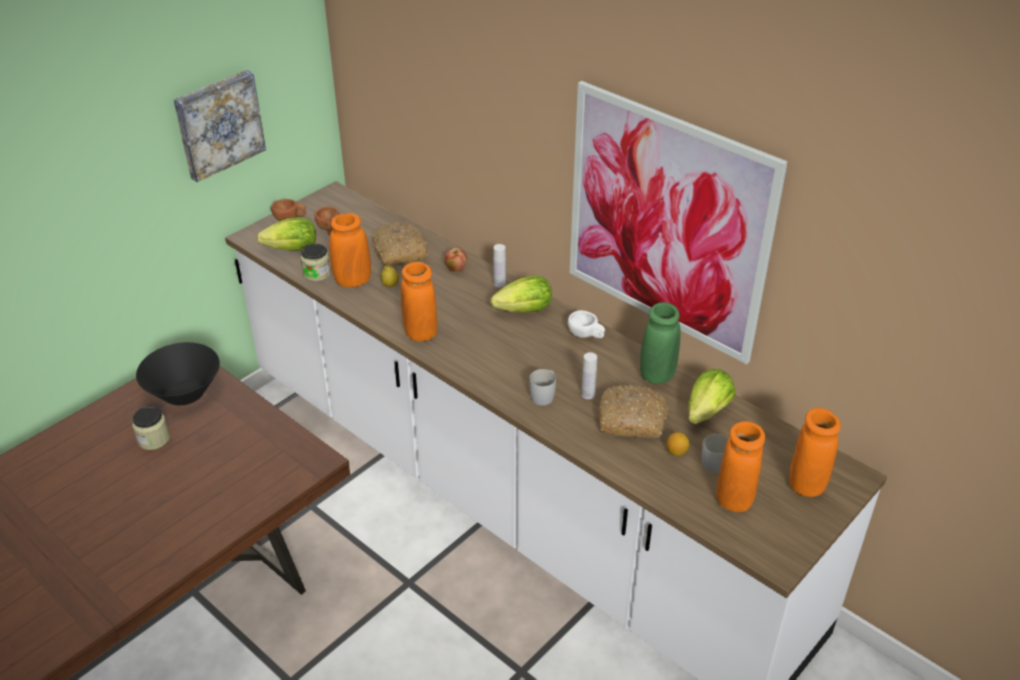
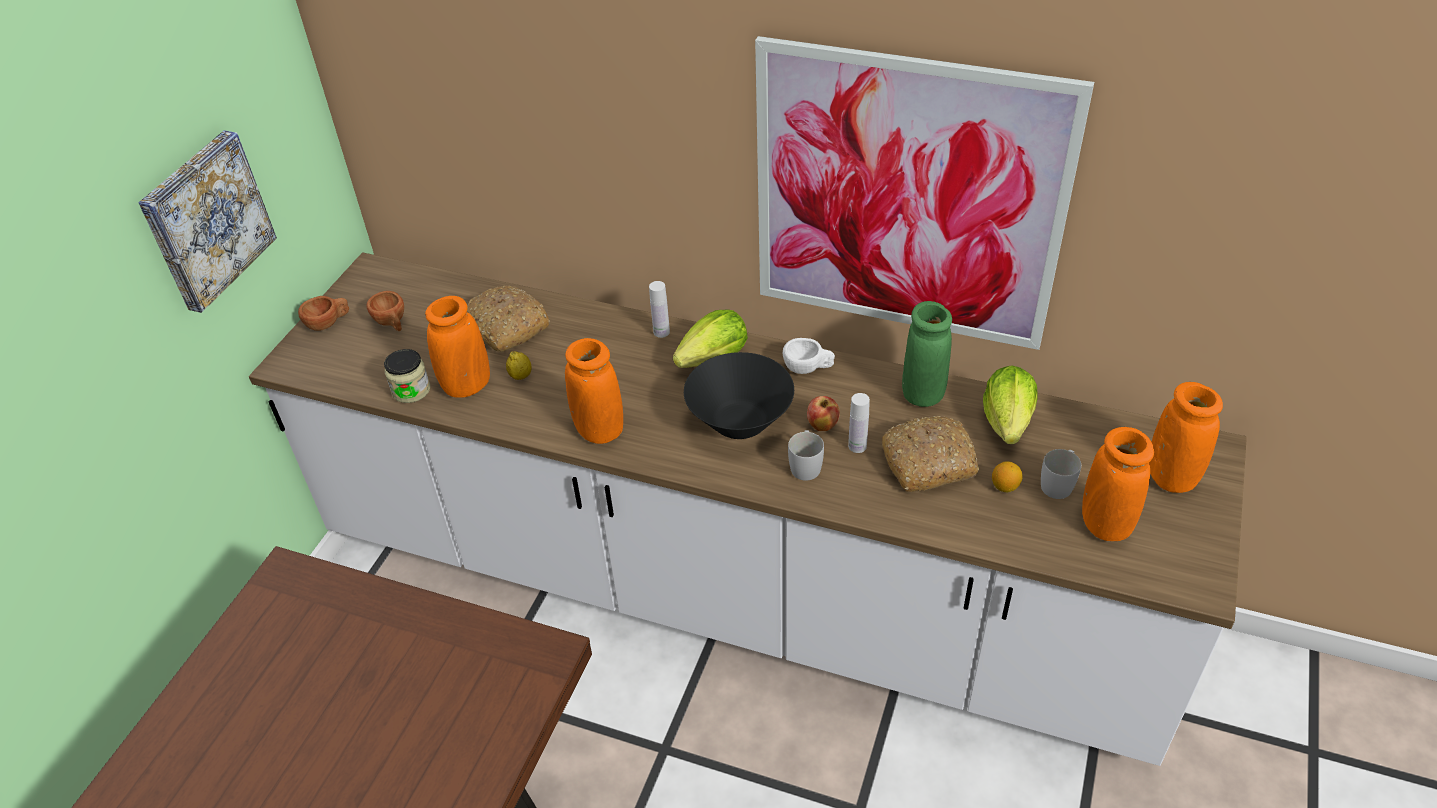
camera: 20 degrees left, 5 degrees up
jar [132,406,170,450] -> none
black bowl [136,342,220,405] -> black bowl moved to [684,352,794,439]
lettuce [257,217,316,251] -> none
apple [445,248,467,272] -> apple moved to [807,396,840,431]

